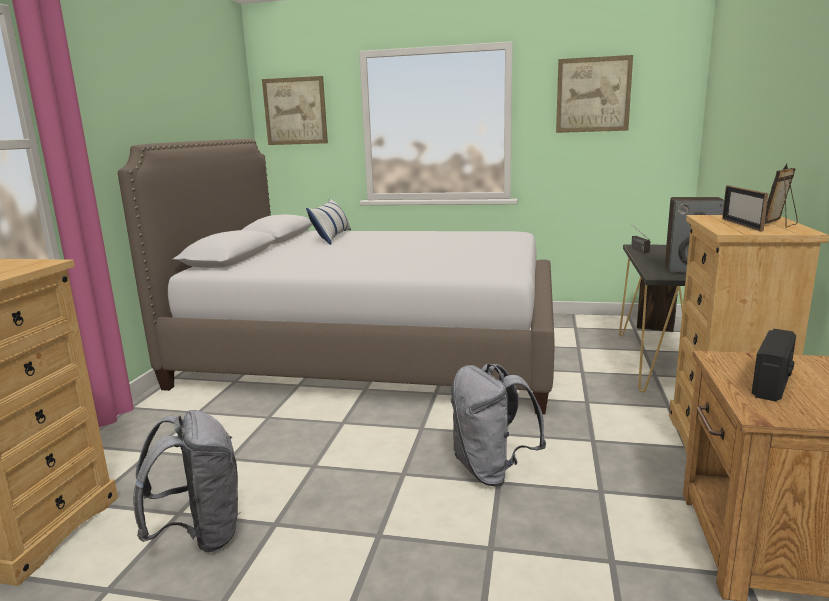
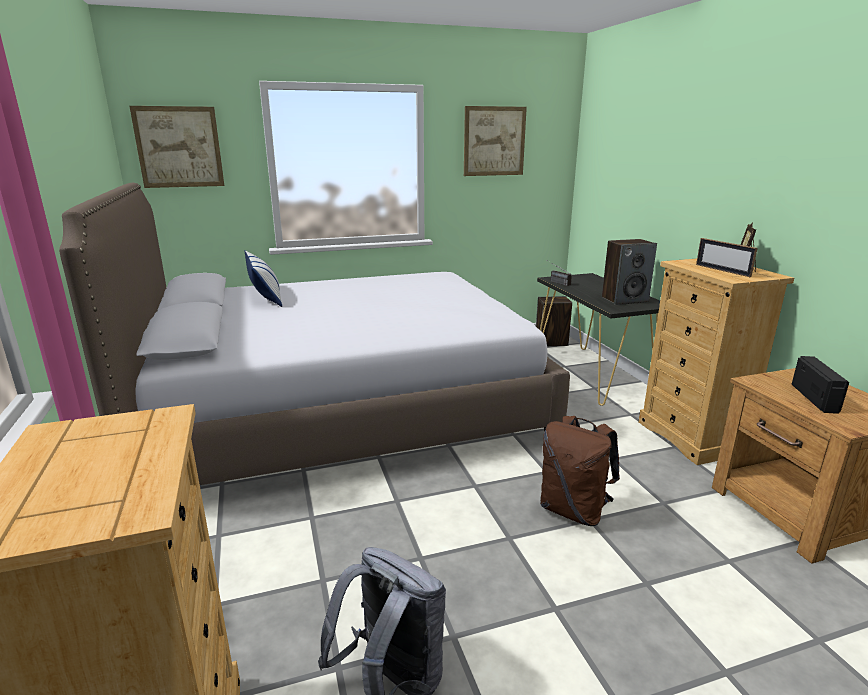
camera: 30 degrees left, 5 degrees up
grey backpack [451,364,546,486] -> brown backpack [540,416,620,526]

